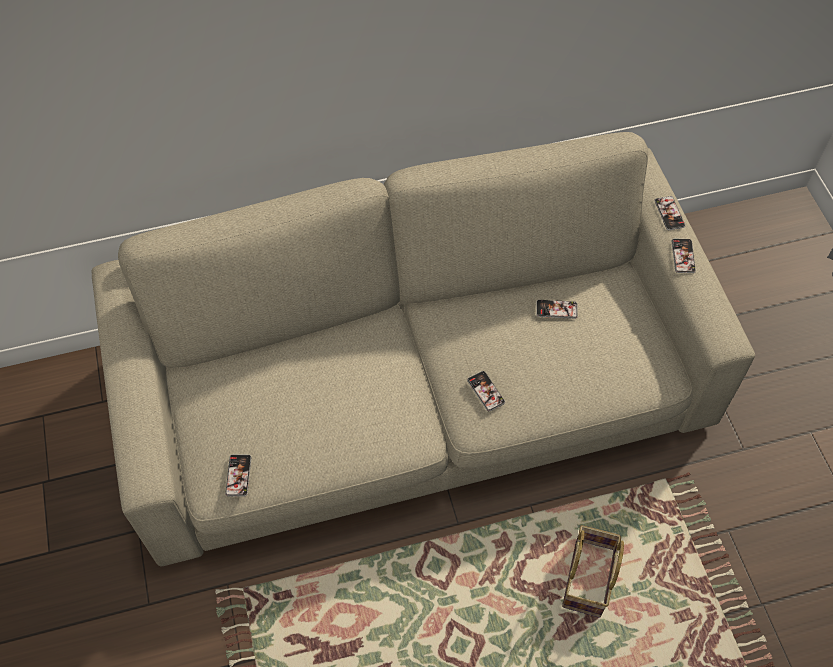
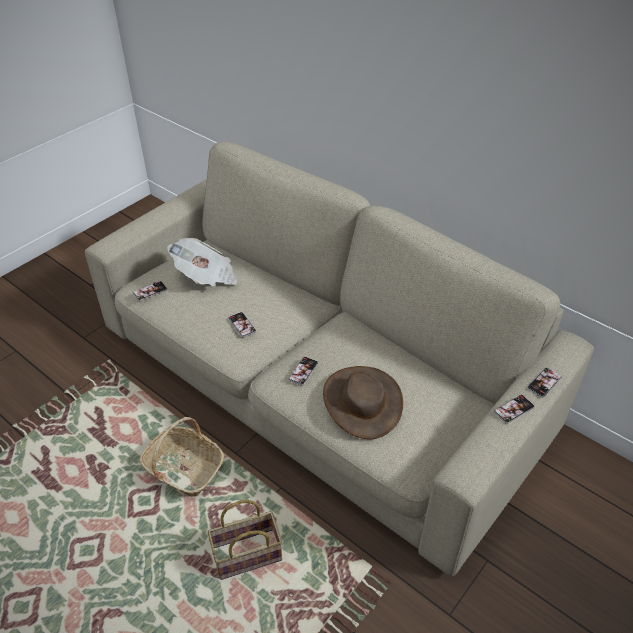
camera: 55 degrees right, 15 degrees down
phone [536,300,578,319] -> phone moved to [228,312,256,337]
none -> basket [140,417,224,497]
none -> newspaper [167,238,237,286]
none -> brown hat [323,366,403,439]

